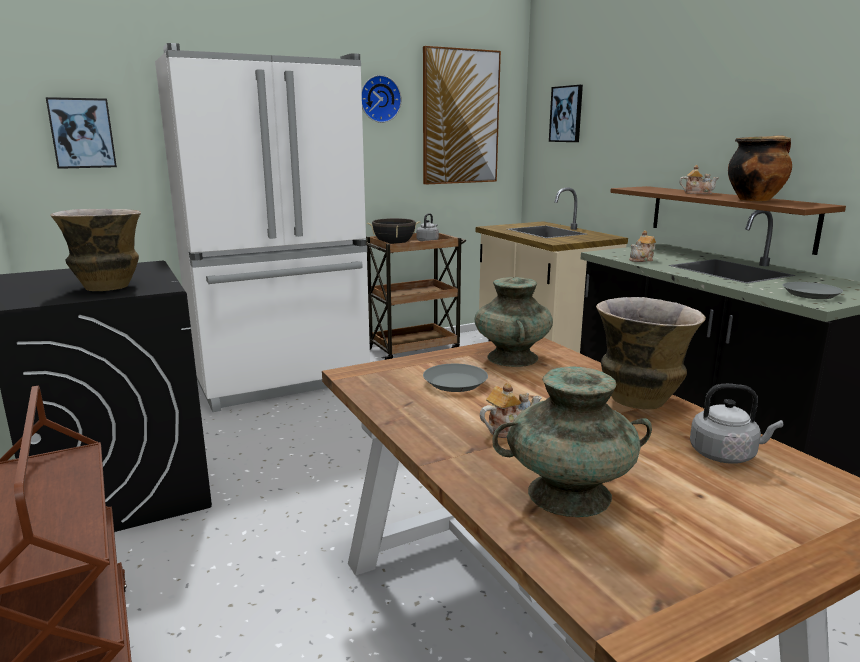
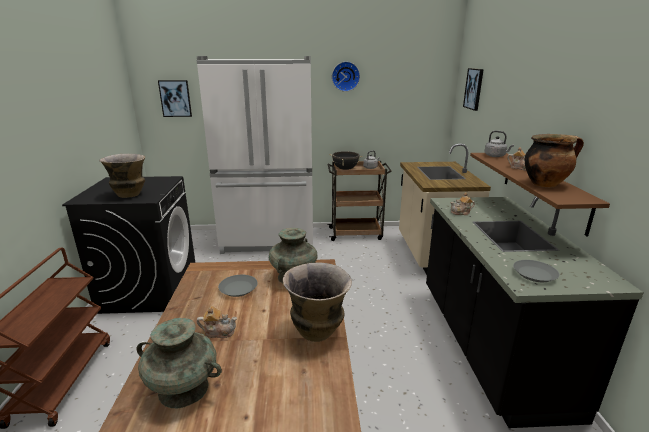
camera: 25 degrees right, 5 degrees up
picture [423,46,501,185] -> none
grey kettle [690,384,783,464] -> grey kettle moved to [485,131,514,157]

